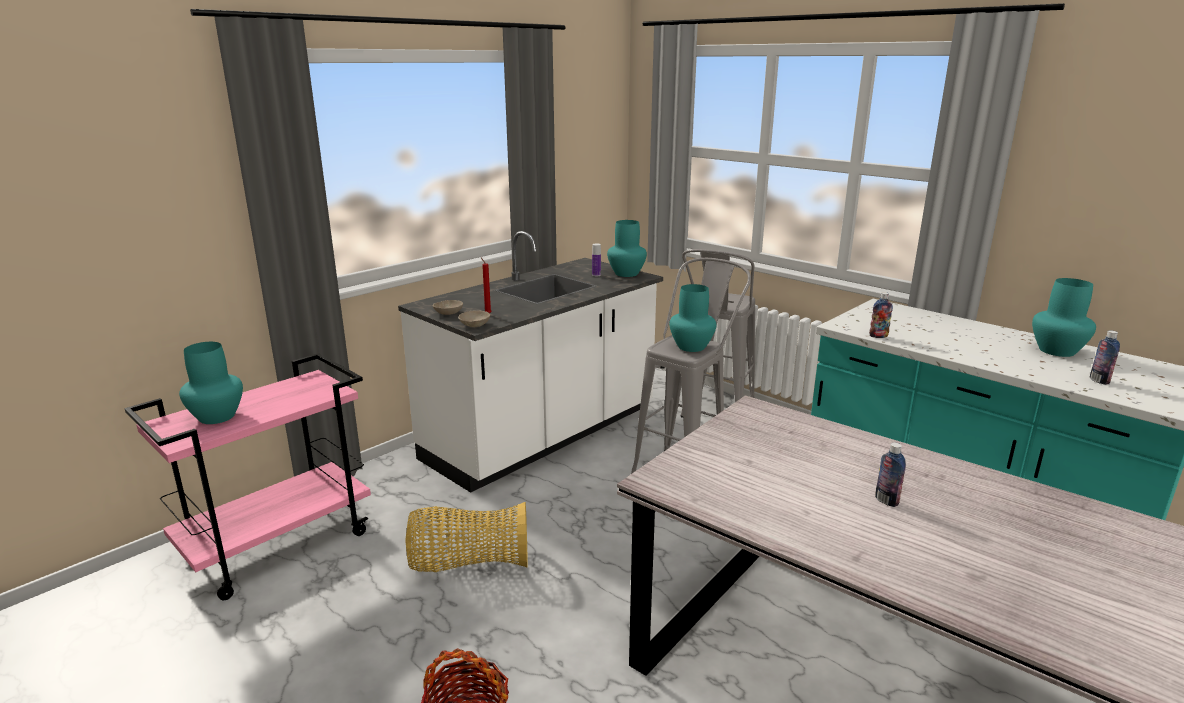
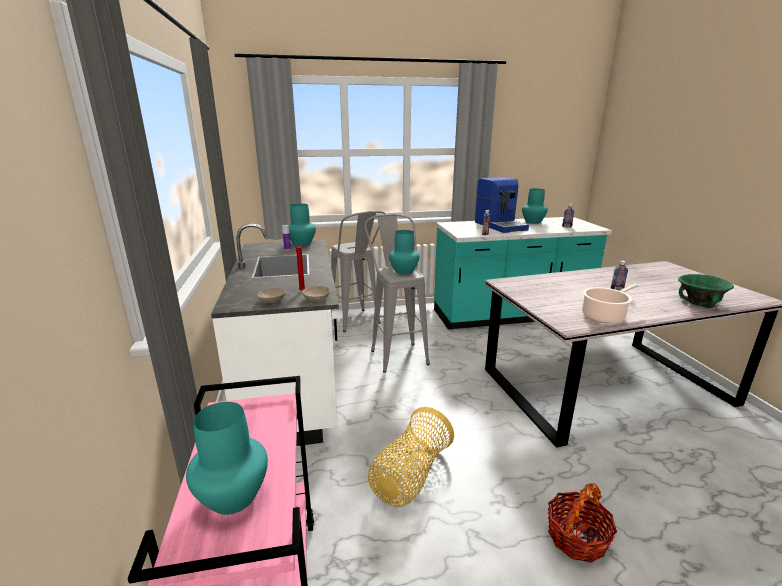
camera: 55 degrees left, 0 degrees up
none -> coffee machine [475,177,529,233]
none -> cooking pot [582,284,639,324]
none -> green bowl [678,274,734,308]

